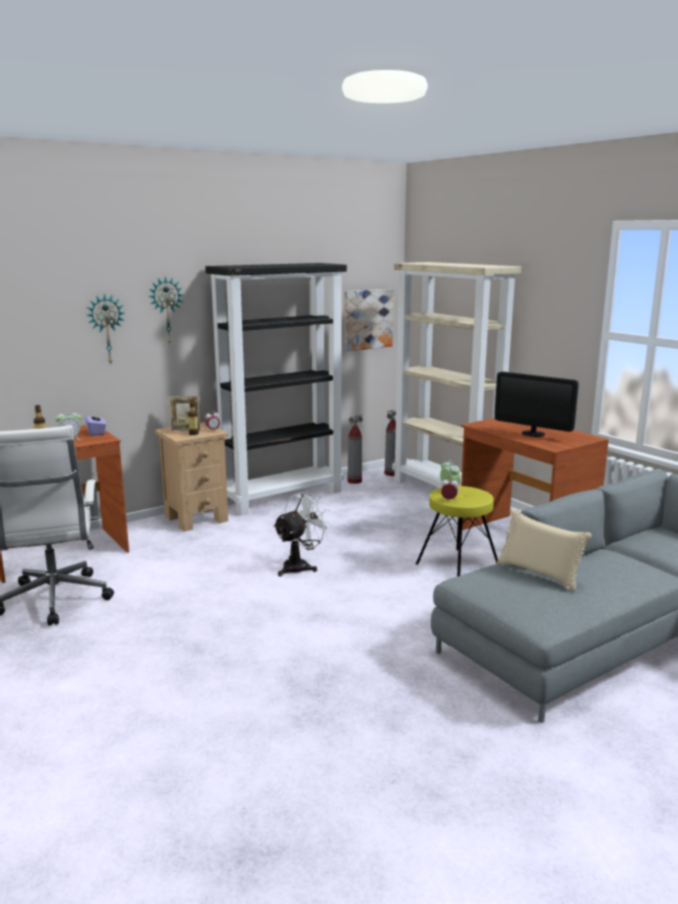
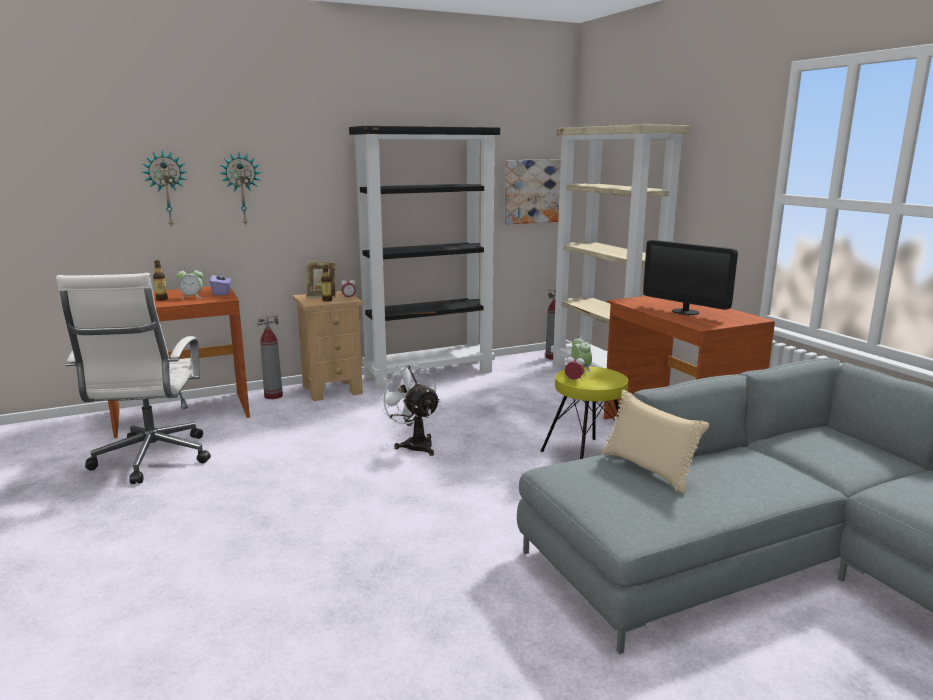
camera: 10 degrees right, 0 degrees up
wall clock [148,276,183,345] -> wall clock moved to [142,150,187,228]
white fan [273,491,333,576] -> white fan turned 90 degrees counterclockwise [377,363,440,456]
fire extinguisher [347,415,363,484] -> fire extinguisher moved to [257,316,283,399]

